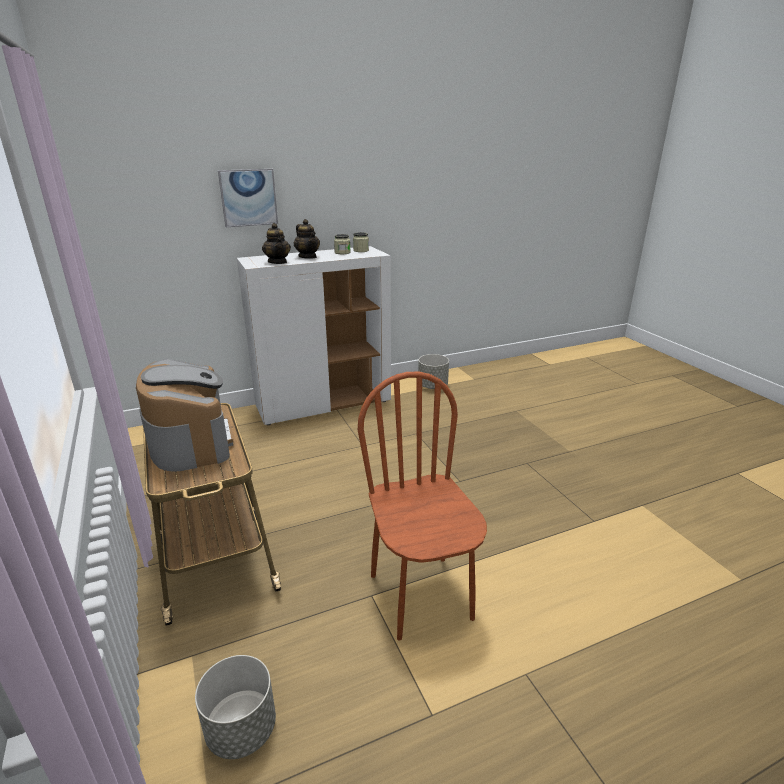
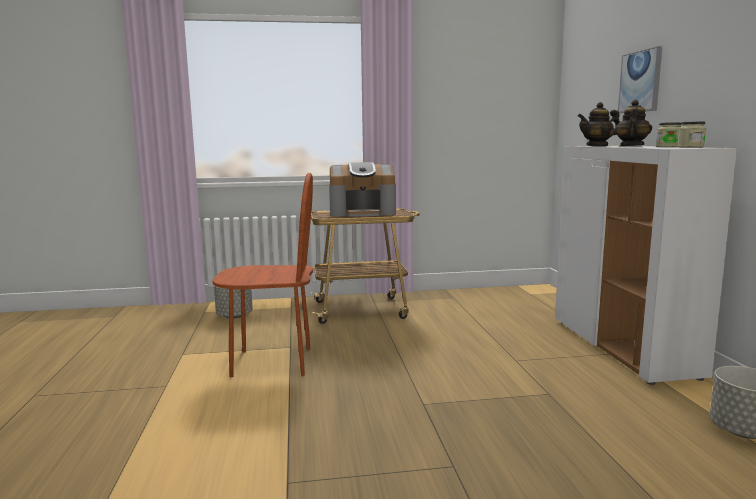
camera: 105 degrees right, 15 degrees down
teapot [294,219,320,259] -> teapot turned 135 degrees clockwise [615,99,652,146]

